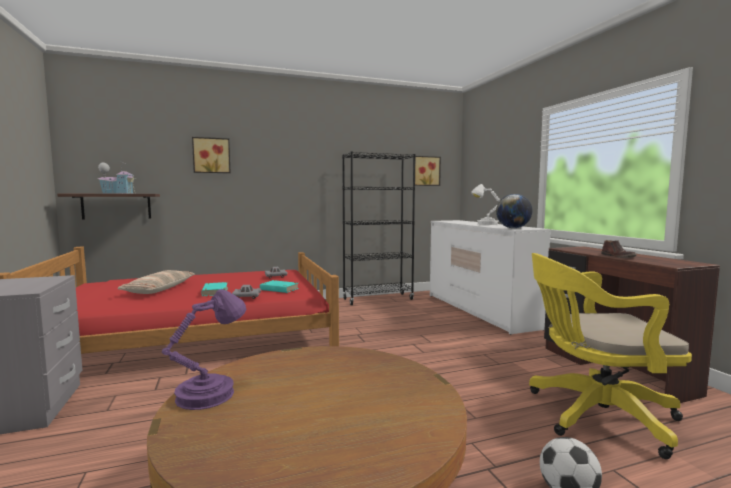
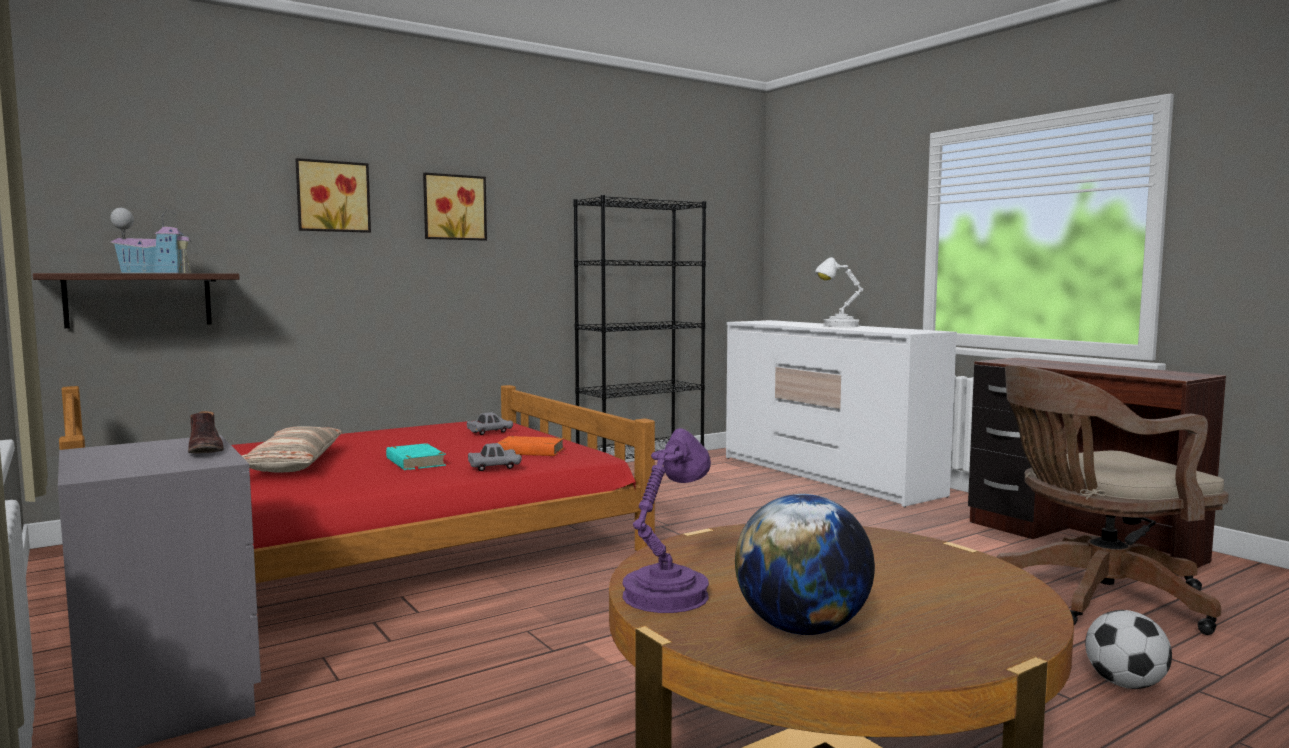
camera: 15 degrees left, 0 degrees up
turquoise book [260,280,299,293] -> orange book [498,436,568,456]
picture [415,156,441,186] -> picture moved to [423,172,487,241]
globe [496,194,532,228] -> globe moved to [735,494,875,635]
yellow office chair [529,253,692,459] -> brown office chair [996,365,1229,635]
brown shoe [601,240,637,258] -> brown shoe moved to [188,411,224,453]

